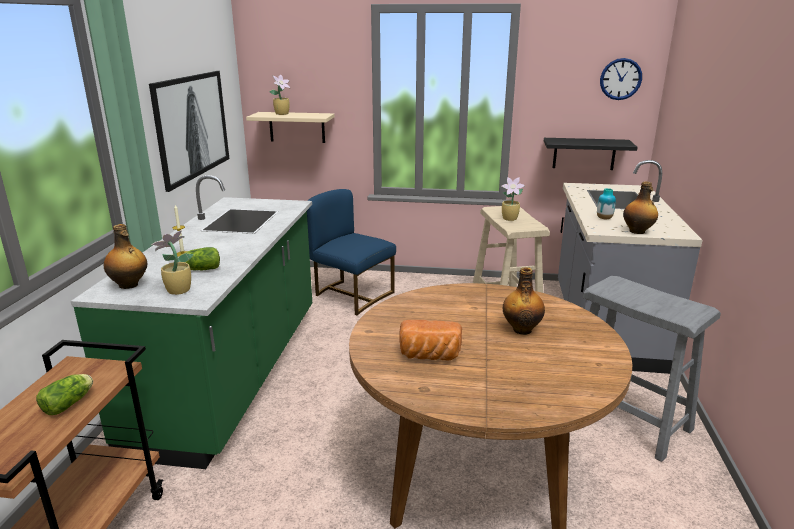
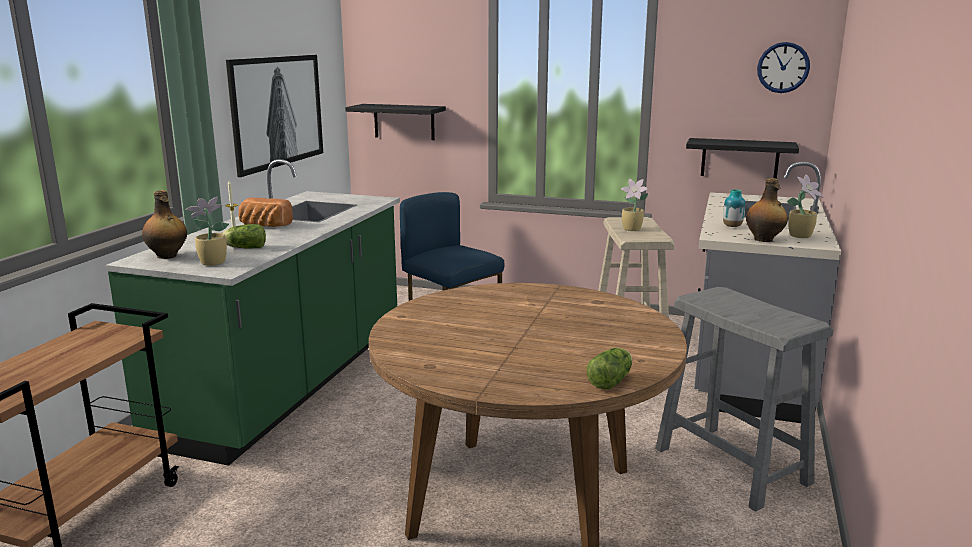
camera: 10 degrees right, 5 degrees down
lettuce [36,374,93,415] -> lettuce moved to [587,348,632,390]
beige shelf [246,112,335,143] -> black shelf [345,104,446,140]
potted plant [269,75,290,115] -> potted plant moved to [787,174,823,238]
bread [400,320,462,360] -> bread moved to [239,197,293,227]
bottle [503,267,545,335] -> none

